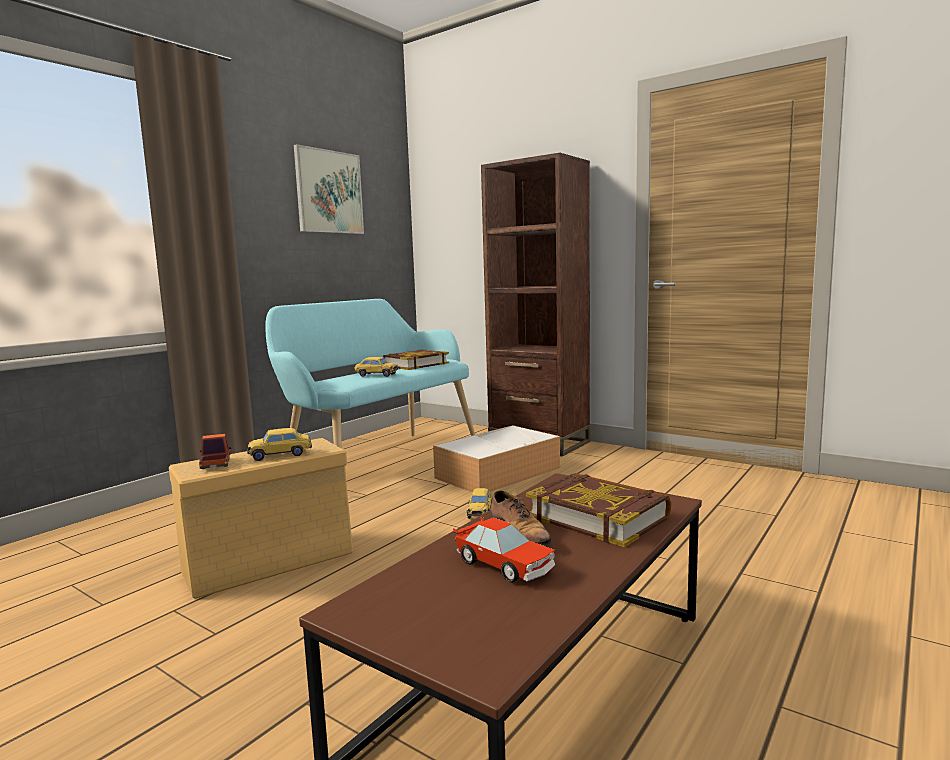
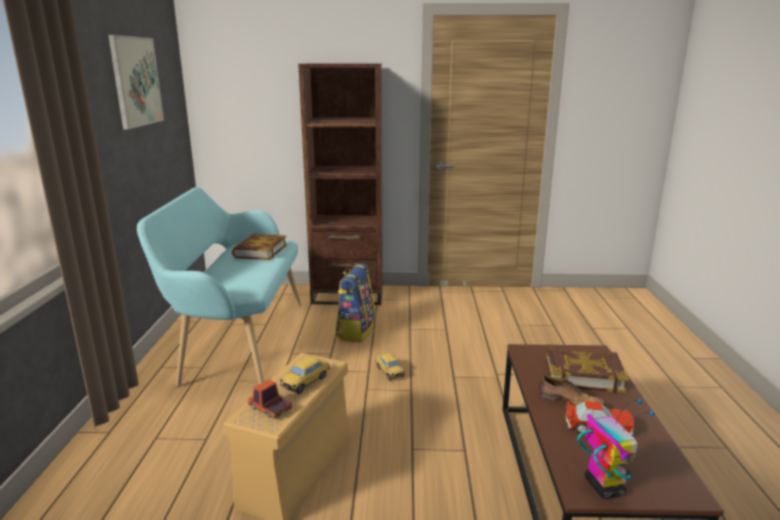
camera: 35 degrees left, 10 degrees up
toy car [354,357,398,377] -> none
storage box [433,425,560,493] -> backpack [336,263,375,342]
none -> toy robot [577,399,654,499]

